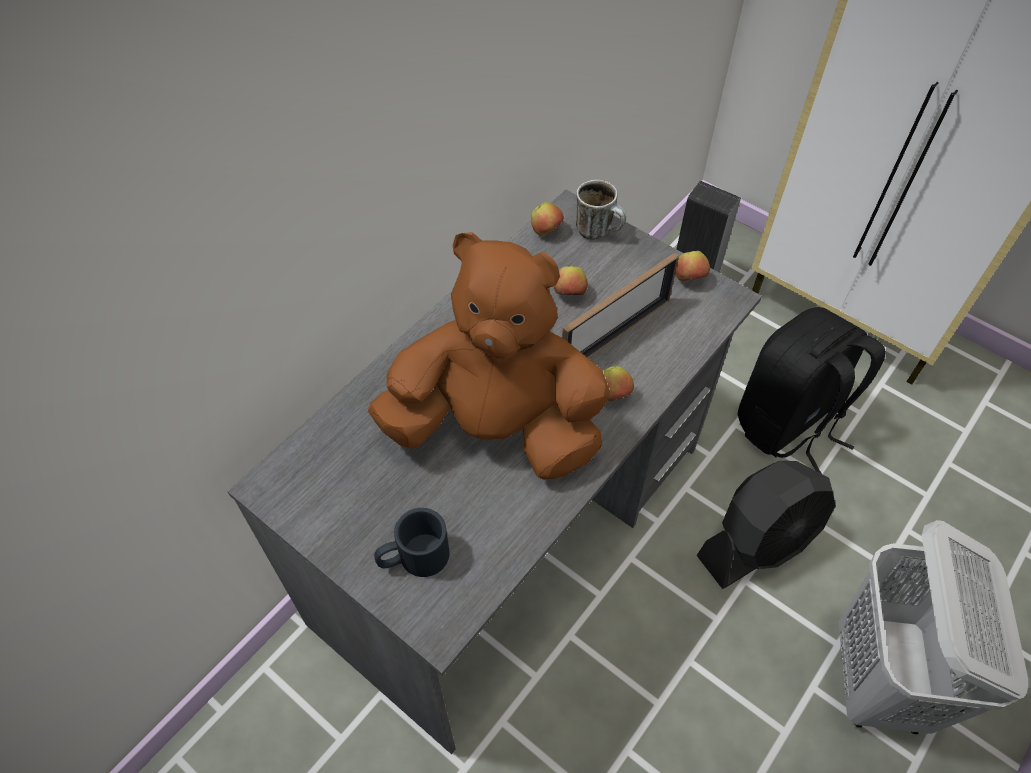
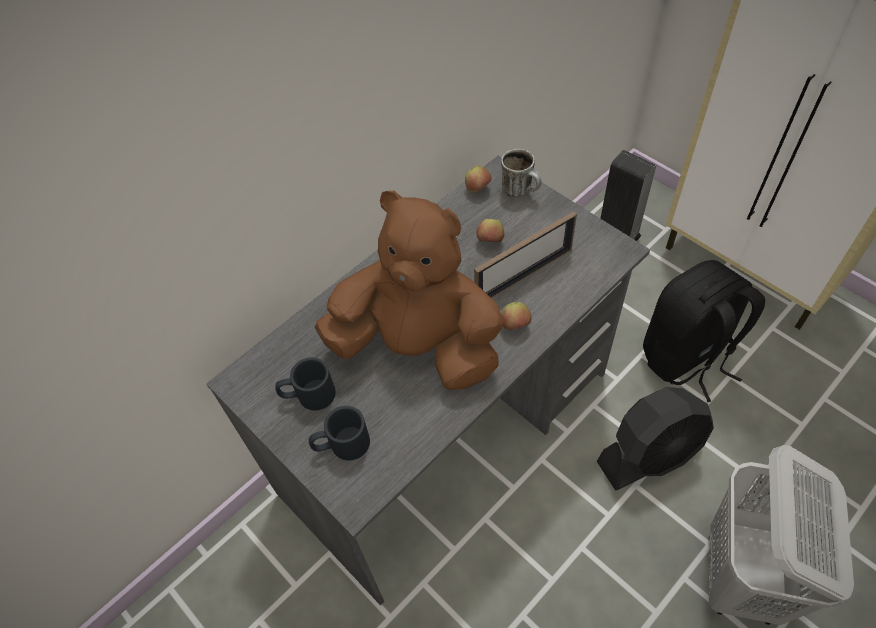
camera: 10 degrees right, 0 degrees up
apple [675,251,710,281] -> none
none -> black mug [275,357,336,410]

